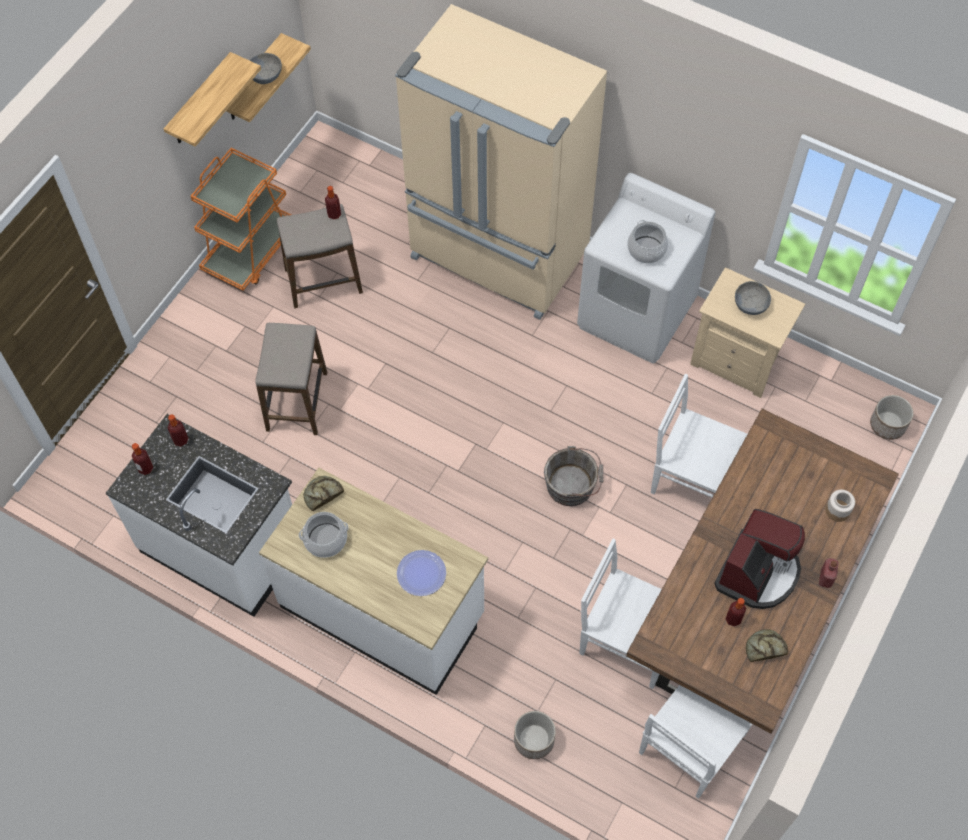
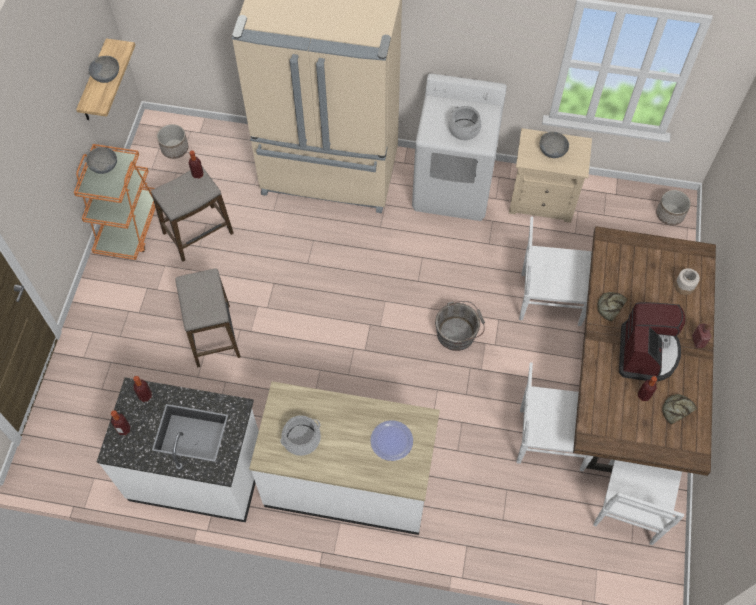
camera: 20 degrees left, 0 degrees up
shelf [164,52,261,147] -> none
bread [304,476,344,511] -> bread moved to [597,292,627,322]
planter [514,711,556,759] -> planter moved to [157,124,188,159]
none -> grey bowl [86,147,117,174]

